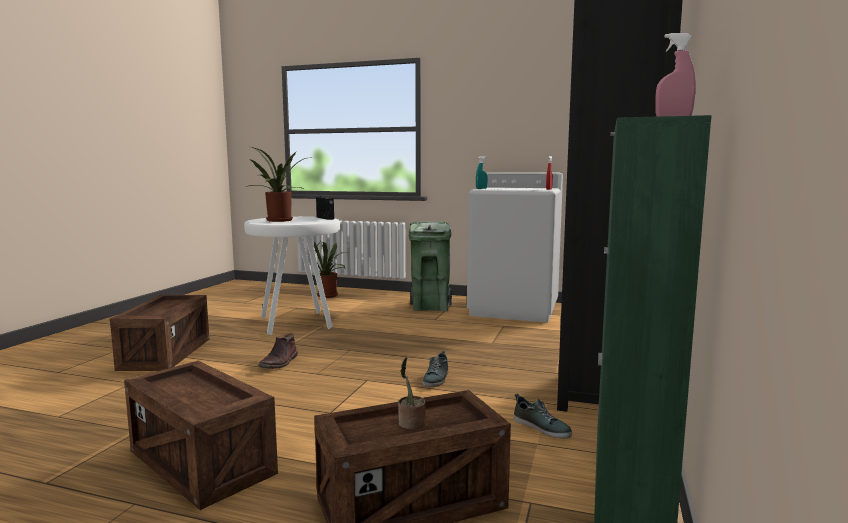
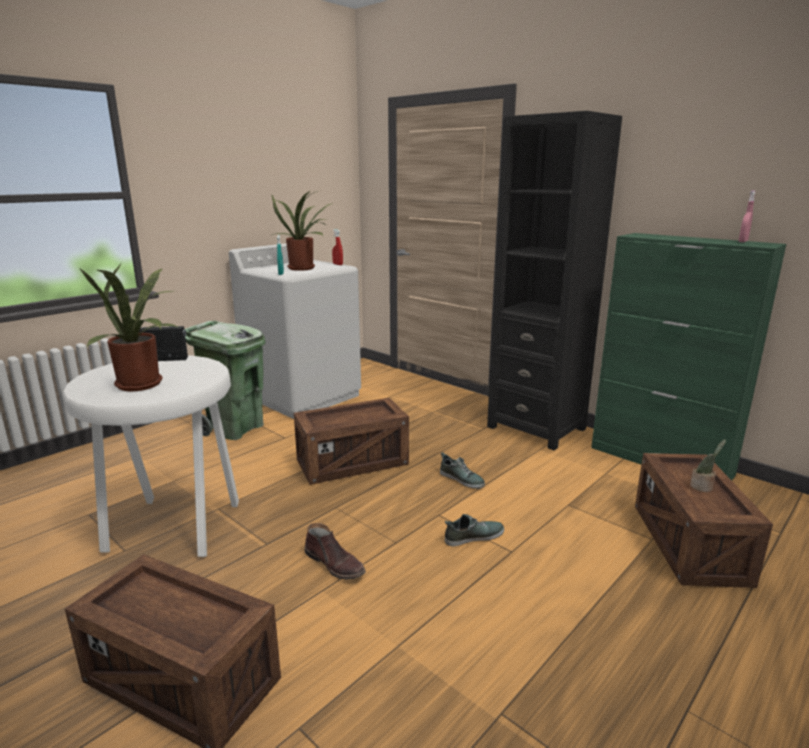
camera: 65 degrees left, 10 degrees up
crate [124,361,278,510] -> crate moved to [294,398,409,485]
potted plant [314,242,347,298] -> potted plant moved to [271,190,333,271]
shoe [514,394,572,439] -> shoe moved to [445,514,504,546]

